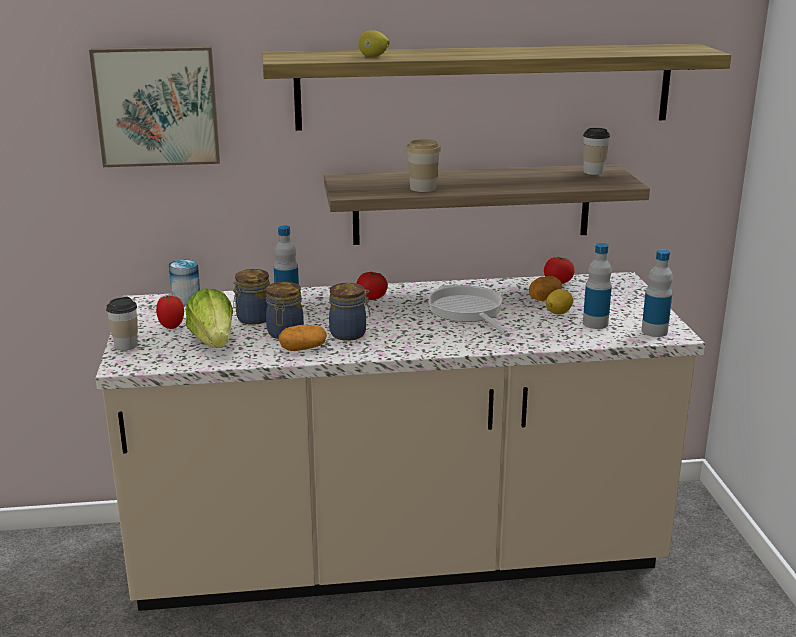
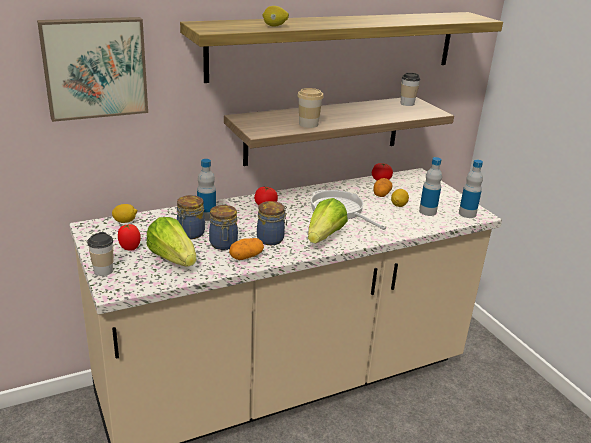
camera: 20 degrees left, 5 degrees up
can [169,259,200,305] -> lemon [112,204,137,223]
none -> lettuce [308,198,348,243]

